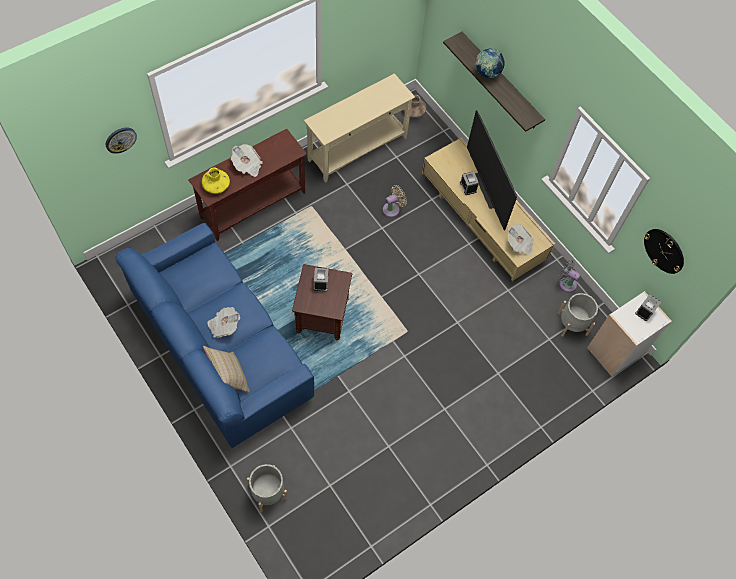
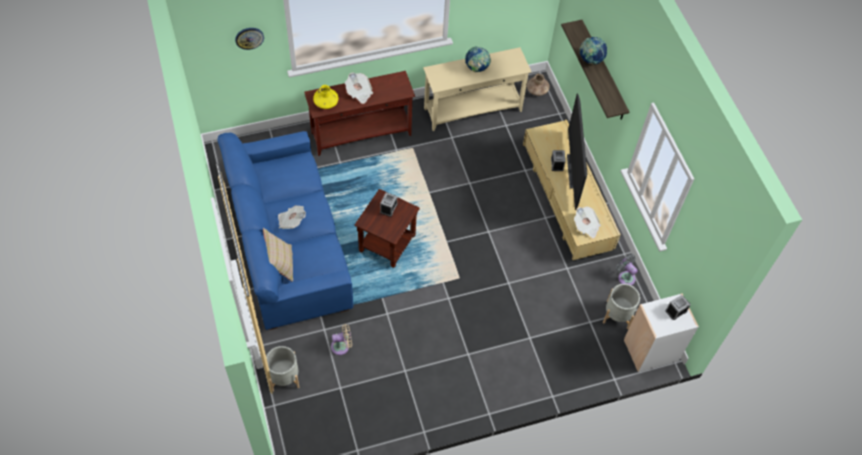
camera: 20 degrees right, 5 degrees down
beige fan [383,185,407,217] -> beige fan moved to [331,324,352,355]
wall clock [644,229,684,274] -> none
none -> globe [465,47,491,72]

